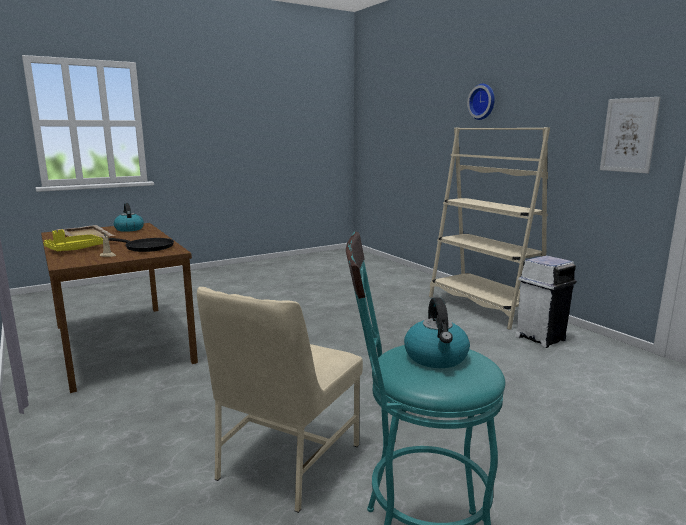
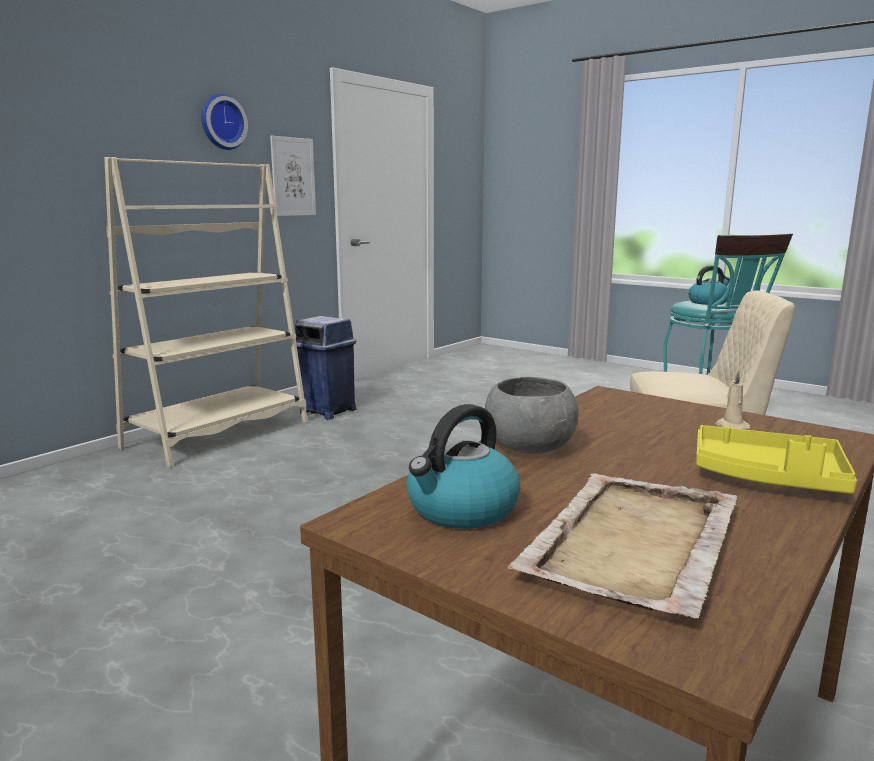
camera: 110 degrees left, 0 degrees up
black frying pan [108,238,174,252] -> none
wall clock [467,84,495,120] -> wall clock moved to [201,94,248,150]
white trash can [515,255,577,348] -> blue trash can [295,316,356,420]
none -> grey bowl [485,377,579,453]

